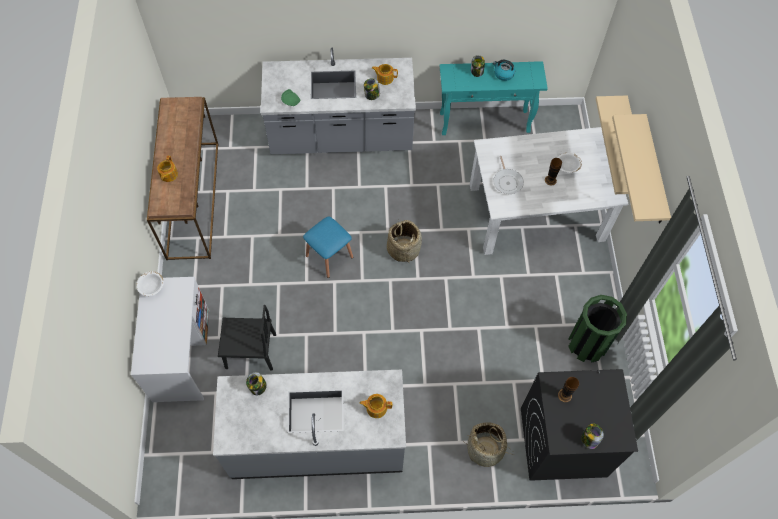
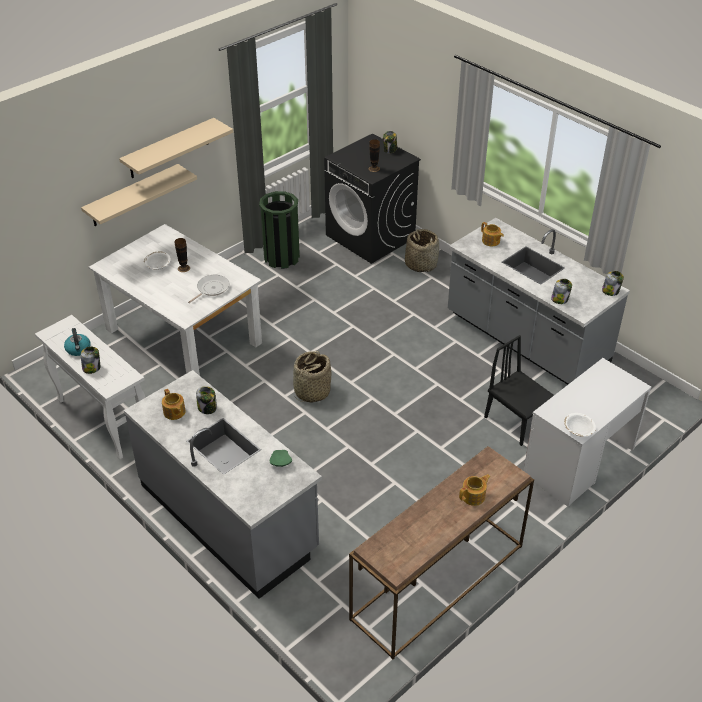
camera: 130 degrees left, 20 degrees down
blue stool [303,216,353,278] -> none
turquoise console table [440,61,548,135] -> white console table [35,315,146,460]
none -> jar [602,271,624,296]

